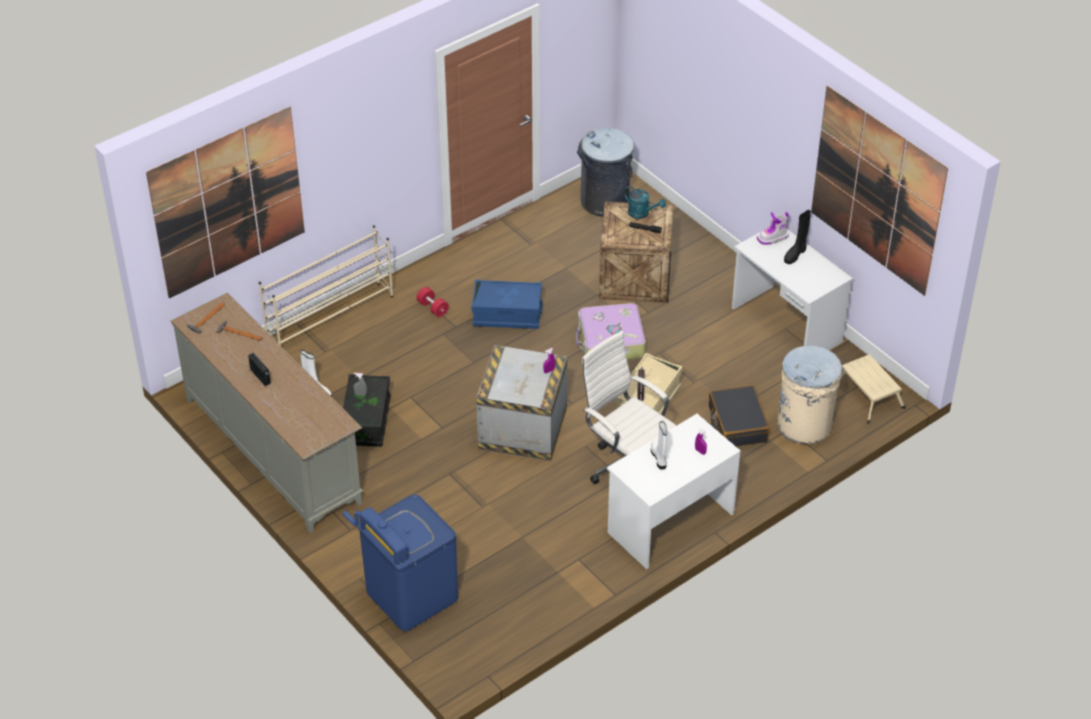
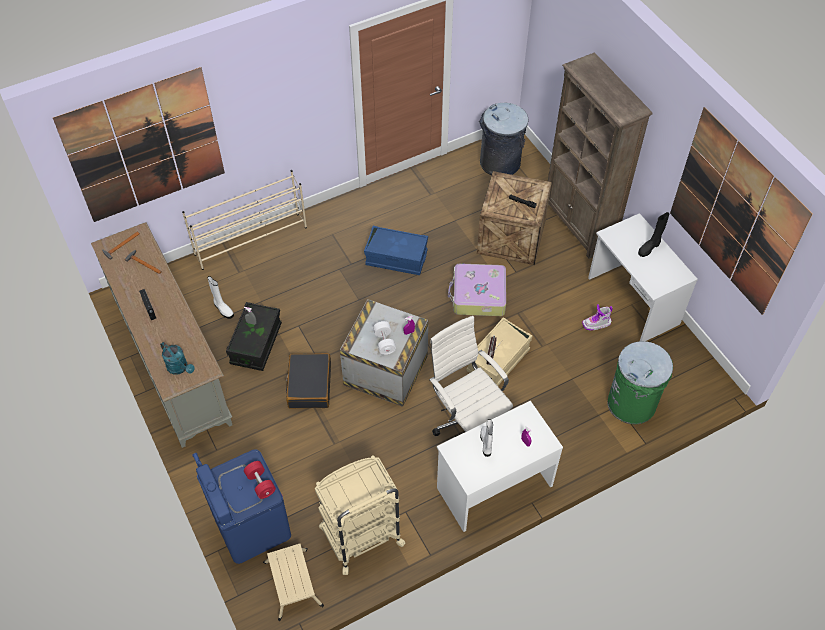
camera: 10 degrees right, 10 degrees up
red dumbbell [416,287,449,317] -> red dumbbell moved to [244,461,276,499]
turquoise watering can [624,186,666,219] -> turquoise watering can moved to [160,342,195,375]
black suitcase [709,385,769,447] -> black suitcase moved to [285,353,331,408]
boot [757,212,789,245] -> boot moved to [582,304,613,330]
beige trash can [777,345,842,444] -> green trash can [608,341,673,424]
beige step ladder [841,354,906,424] -> beige step ladder moved to [263,544,324,621]
none -> beige cart [315,455,405,575]
none -> white dumbbell [373,321,396,355]
none -> brown bookcase [548,53,652,258]

